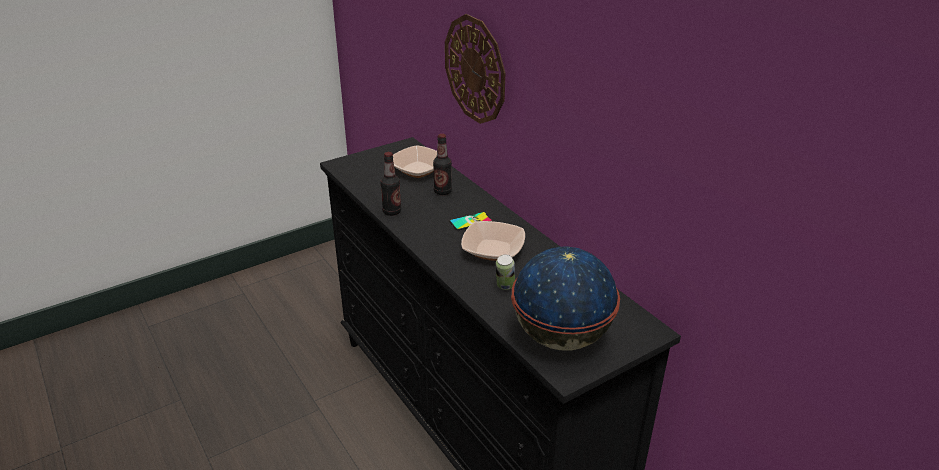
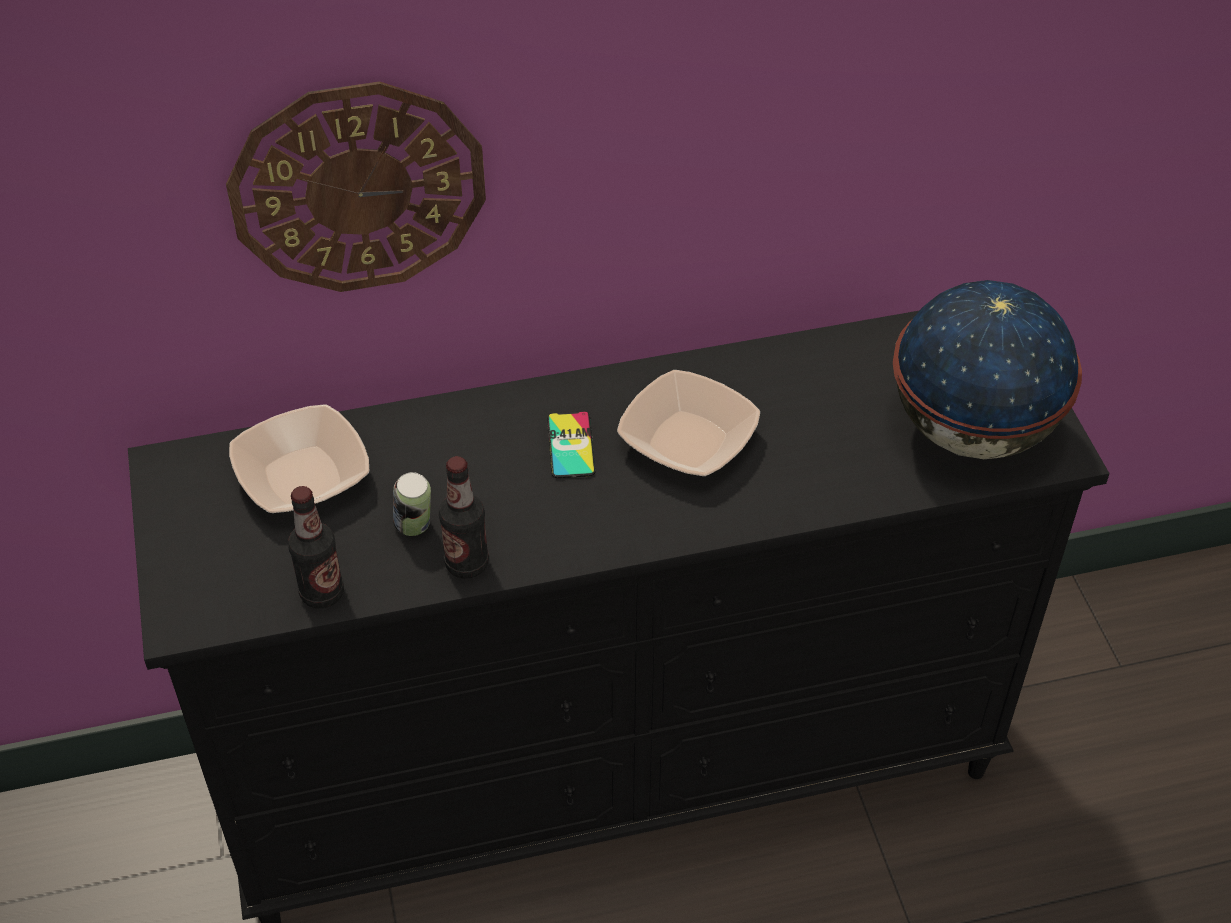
camera: 70 degrees left, 15 degrees up
bottle [433,134,452,195] -> bottle moved to [288,486,344,608]
can [496,255,515,290] -> can moved to [393,472,431,536]

